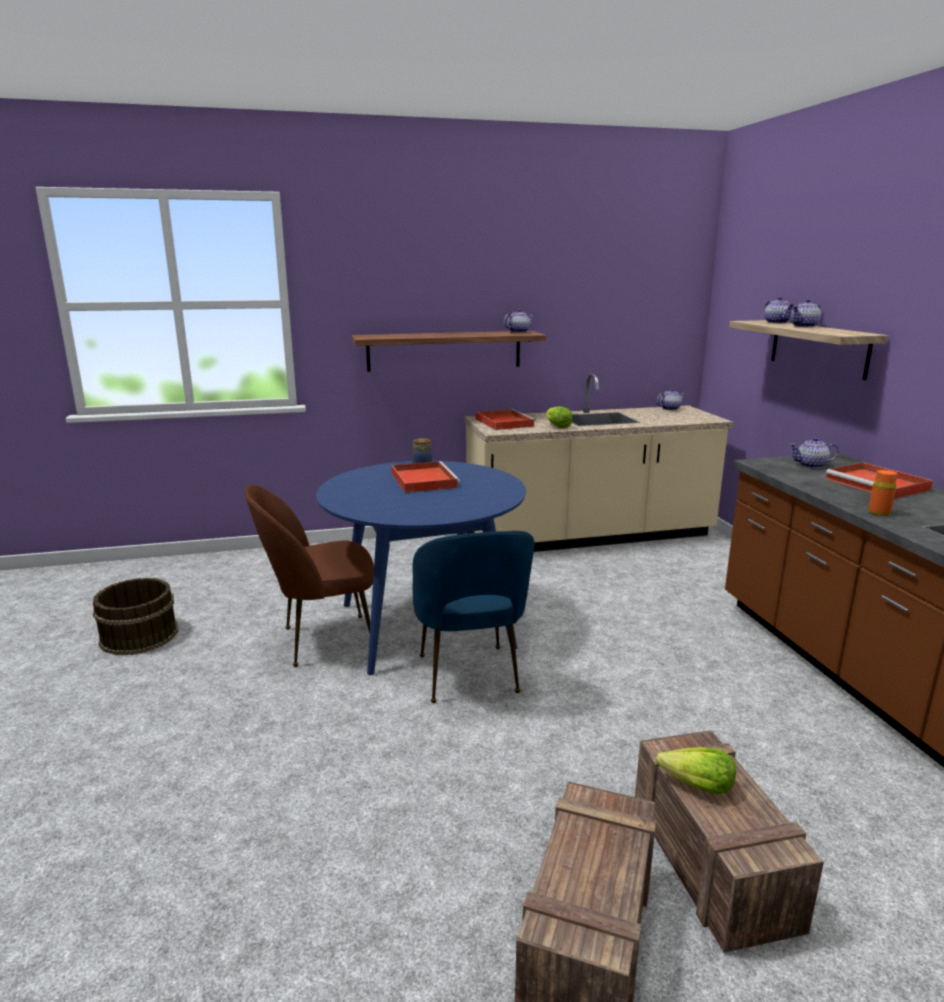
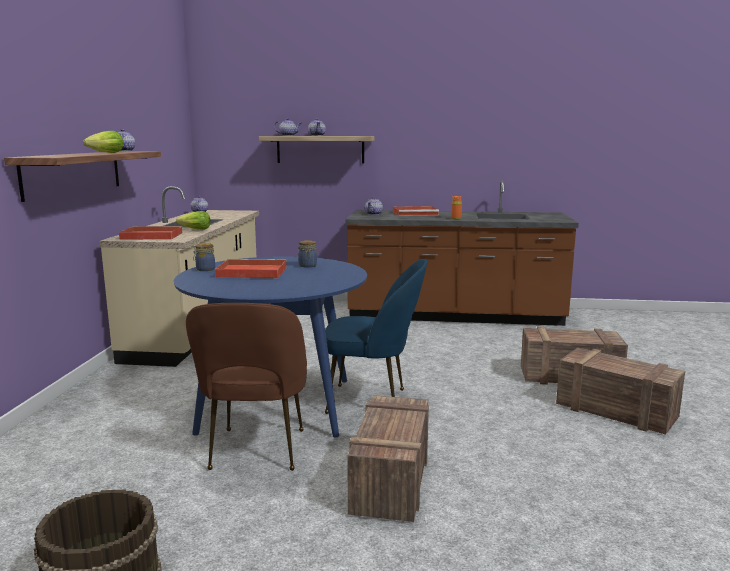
camera: 70 degrees left, 5 degrees down
lettuce [656,747,736,794] -> lettuce moved to [83,131,123,153]
none -> jar [298,240,317,268]
none -> crate [347,395,429,522]

